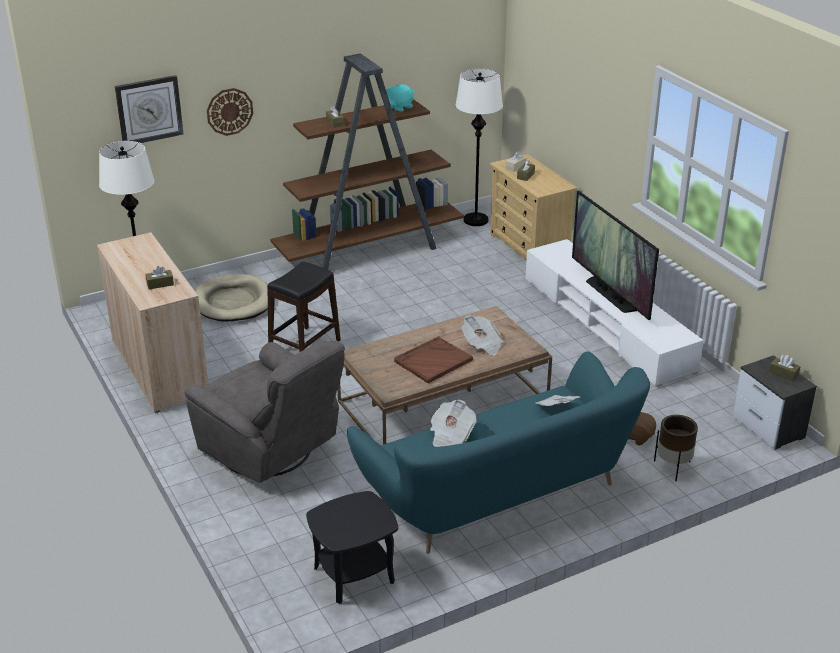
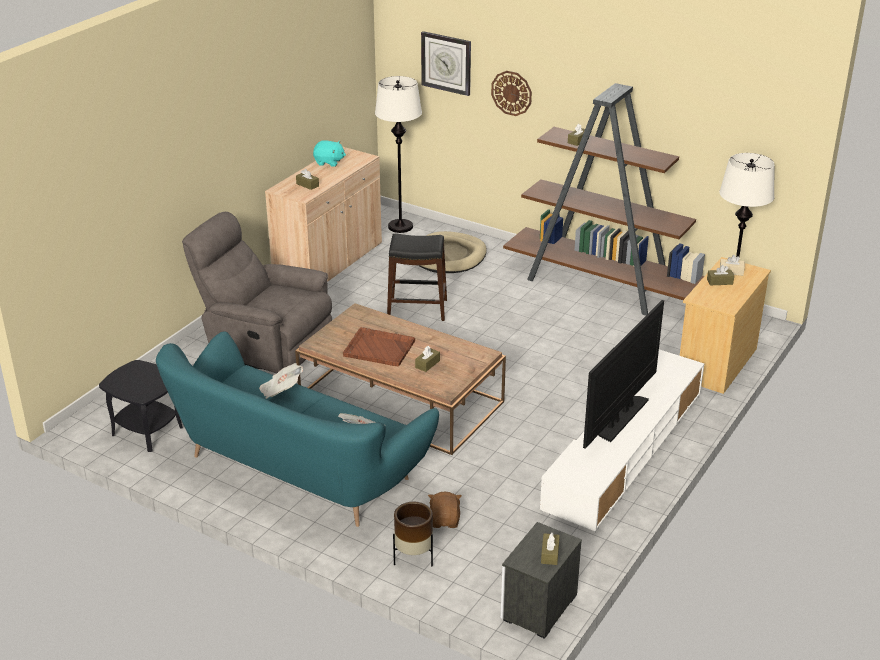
camera: 60 degrees right, 0 degrees up
grey armchair [184,341,345,483] -> grey armchair turned 105 degrees clockwise [182,212,332,374]
turquoise plush toy [386,84,414,112] -> turquoise plush toy moved to [313,140,346,167]
newspaper [461,315,504,356] -> brown tissue box [415,346,440,372]

